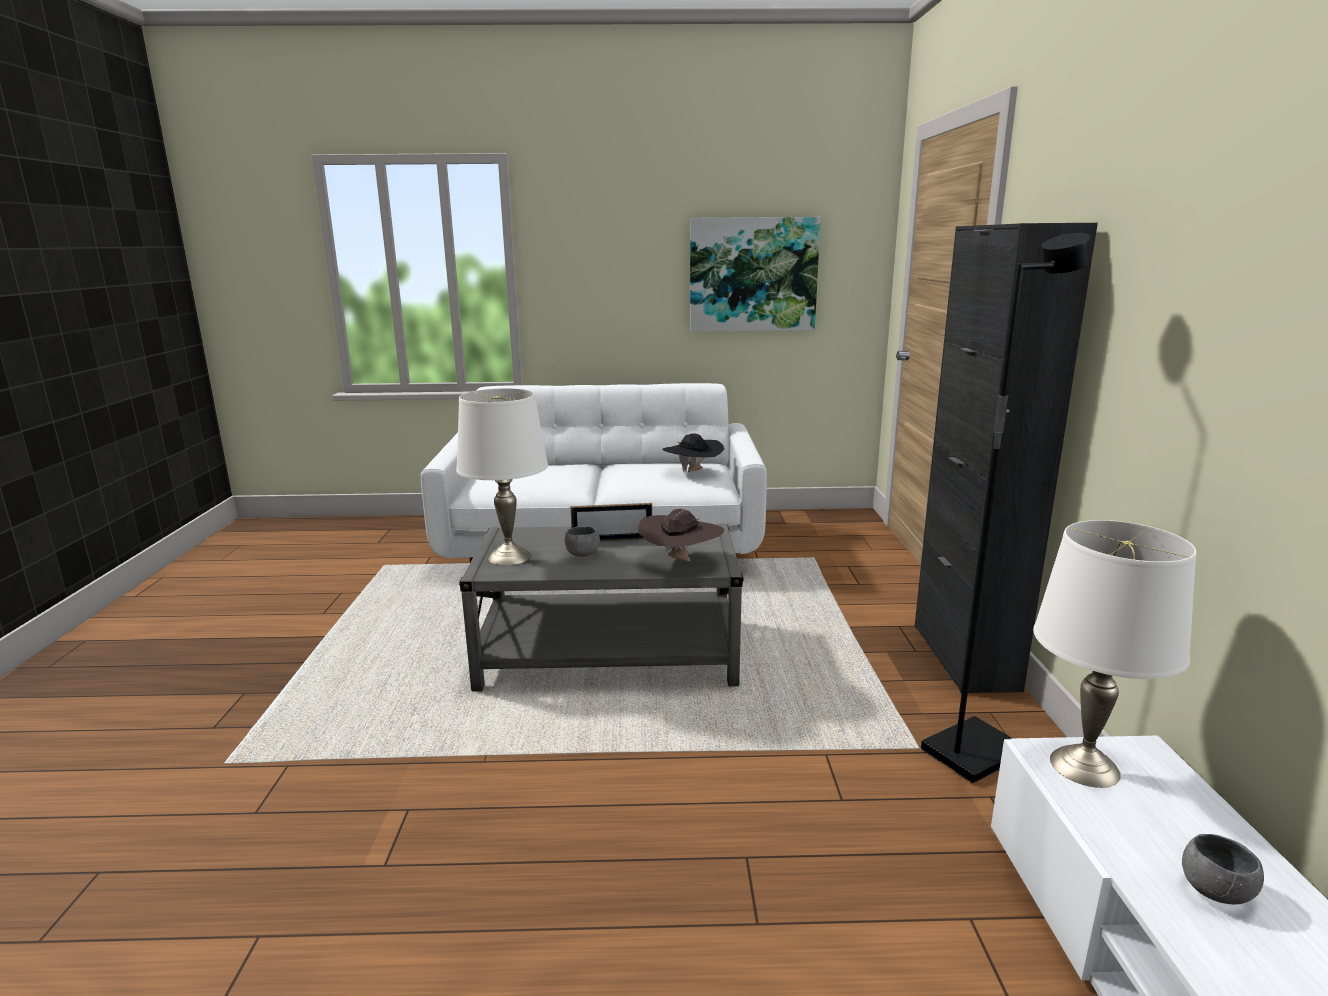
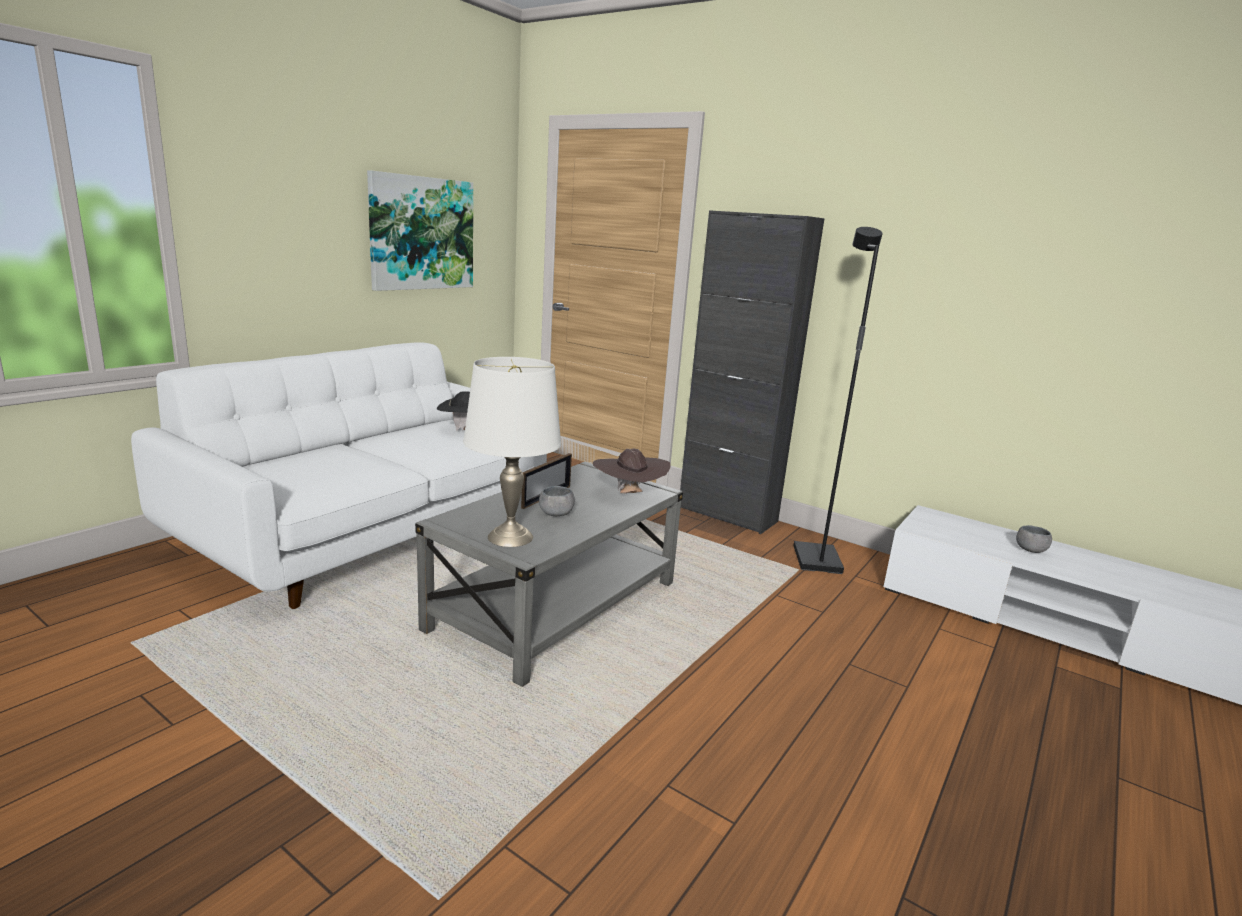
camera: 55 degrees left, 0 degrees up
white table lamp [1033,520,1196,788] -> none

